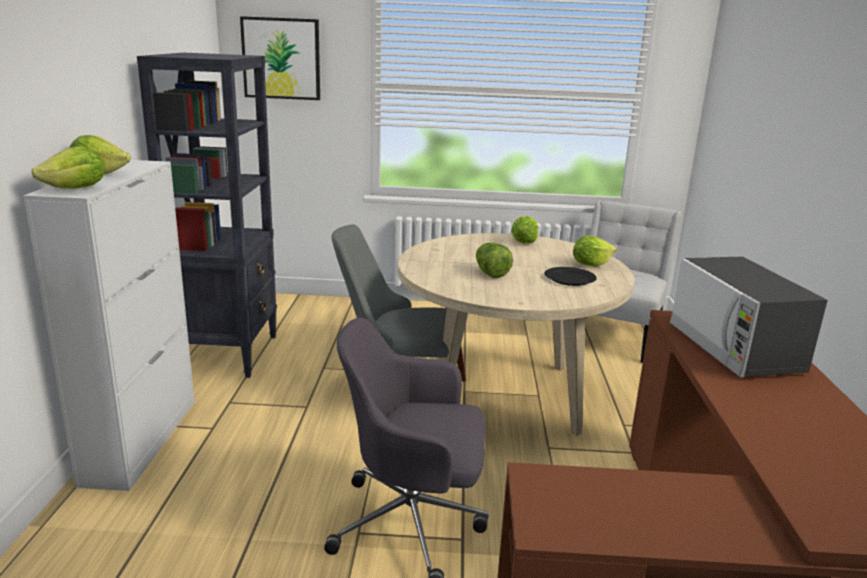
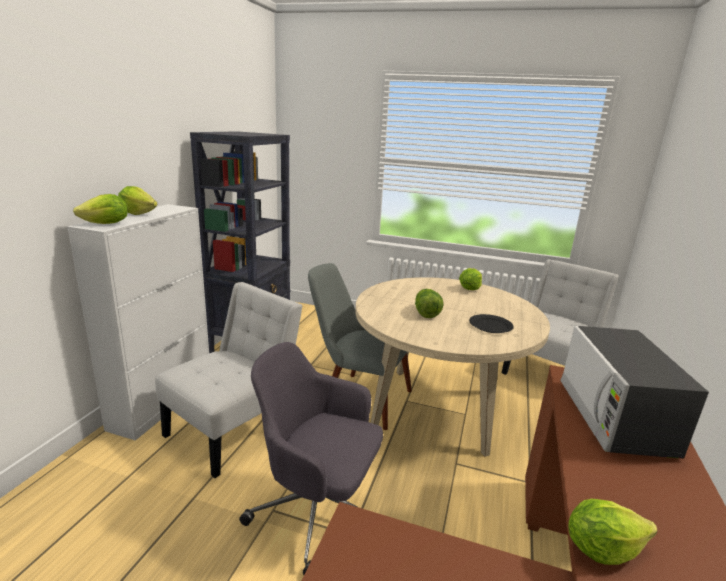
camera: 15 degrees right, 0 degrees up
picture [240,16,320,100] -> none
lettuce [573,236,616,267] -> lettuce moved to [568,499,658,565]
none -> white chair [155,282,303,478]

